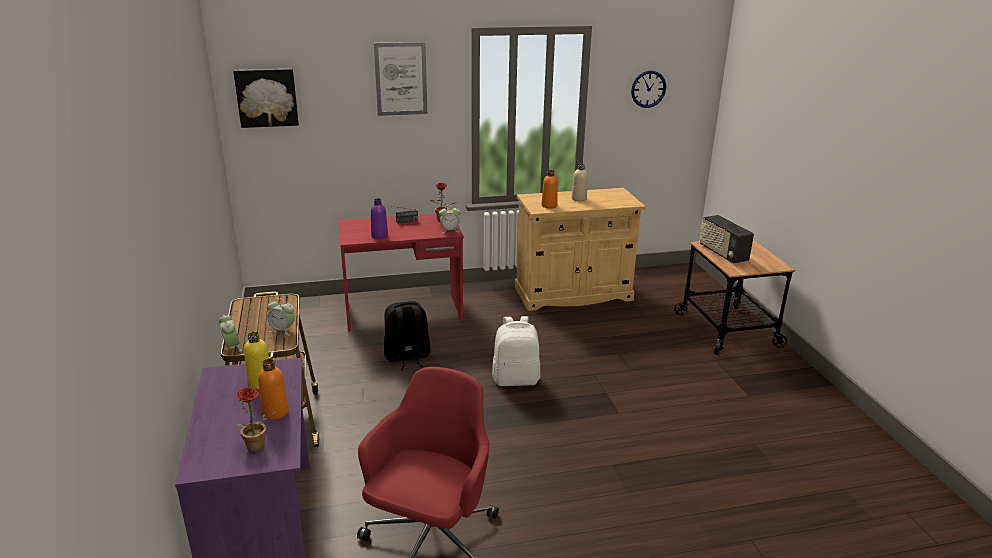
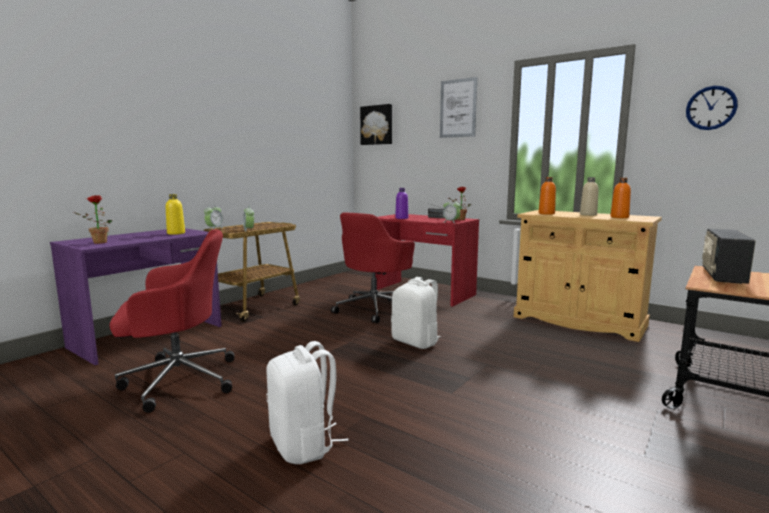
camera: 50 degrees right, 15 degrees down
orange bottle [258,359,289,420] -> orange bottle moved to [610,178,631,218]
black backpack [384,301,430,371] -> red office chair [331,212,415,323]
none -> white backpack [266,341,348,464]

